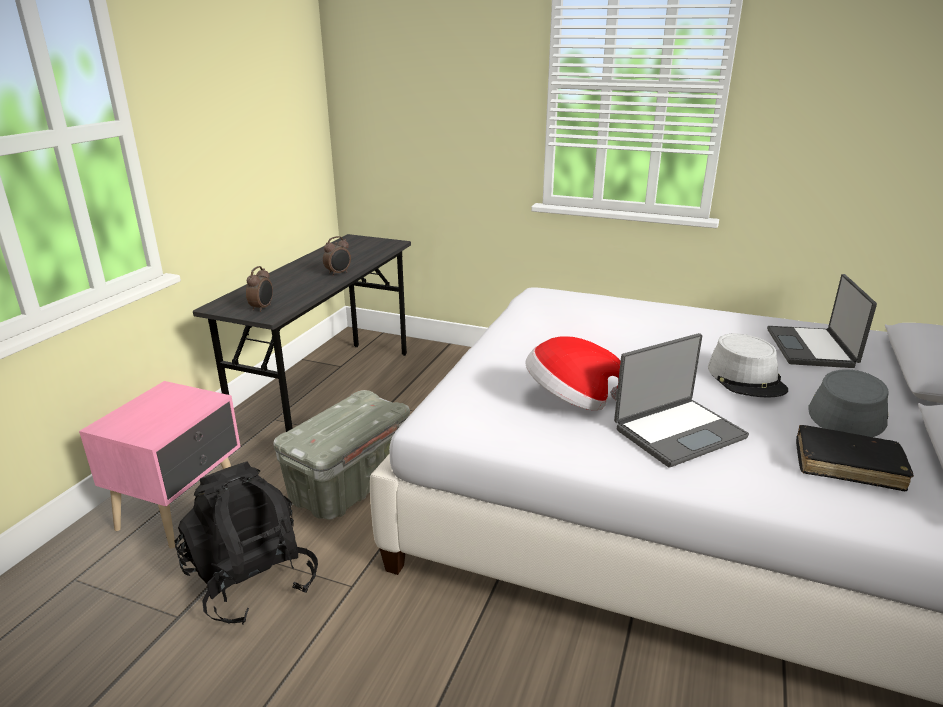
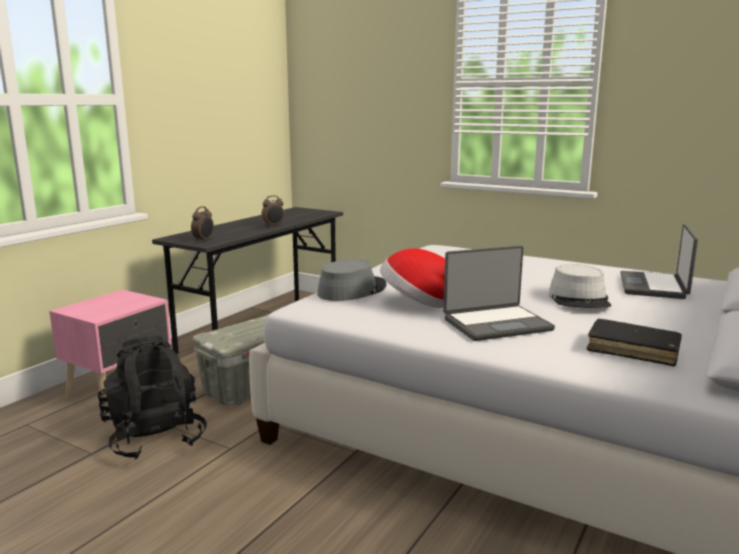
camera: 10 degrees right, 10 degrees down
grey hat [809,369,888,437] -> grey hat moved to [317,259,386,301]

